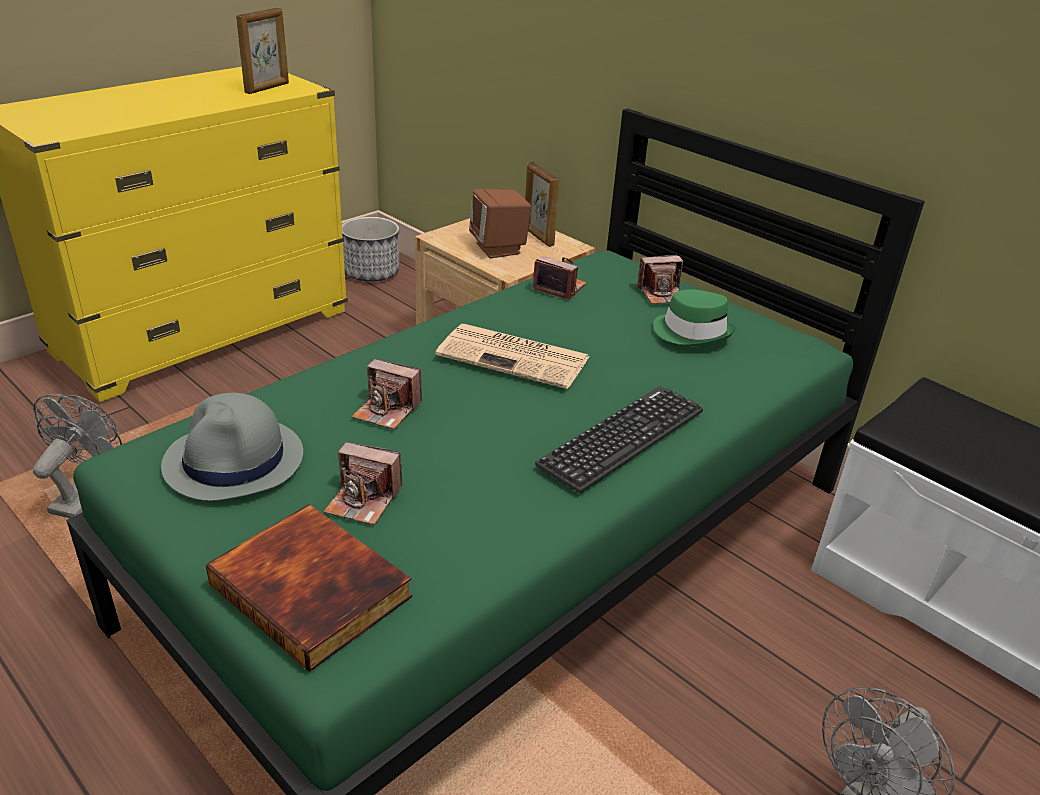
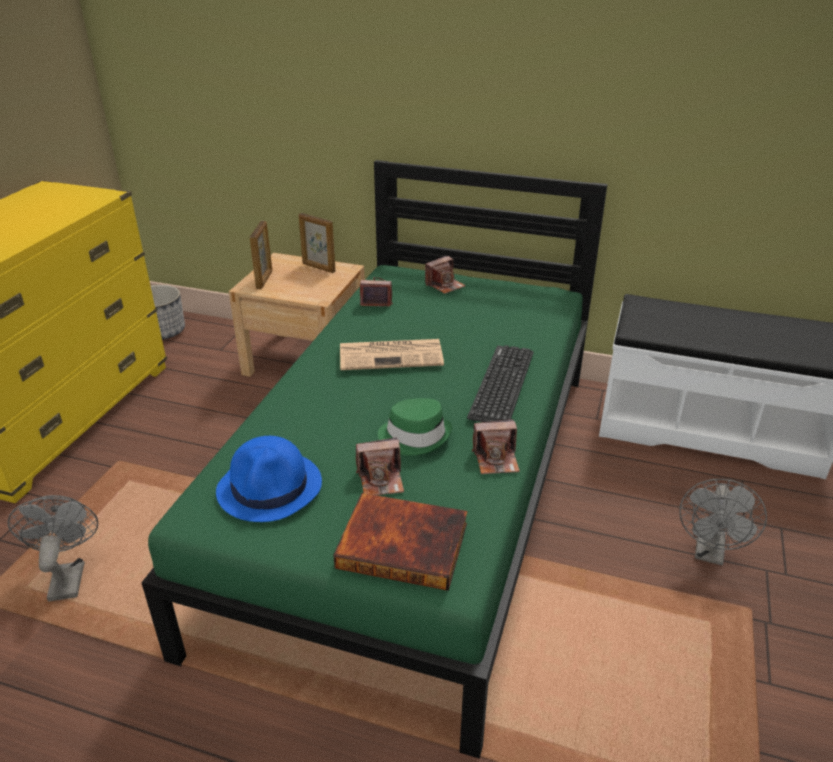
camera: 25 degrees left, 0 degrees up
grey hat [161,393,303,501] -> blue hat [216,436,322,522]
picture frame [236,8,289,94] -> picture frame moved to [250,221,272,289]
camera [352,359,422,430] -> camera moved to [472,419,520,474]
brown speaker [469,189,531,258] -> none
green hat [653,289,736,347] -> green hat moved to [378,398,452,456]

